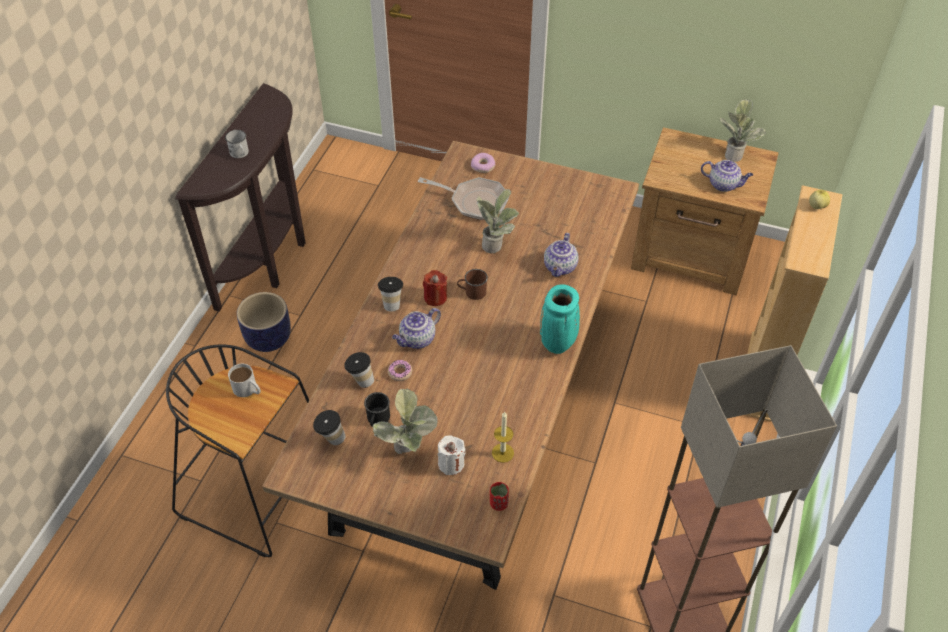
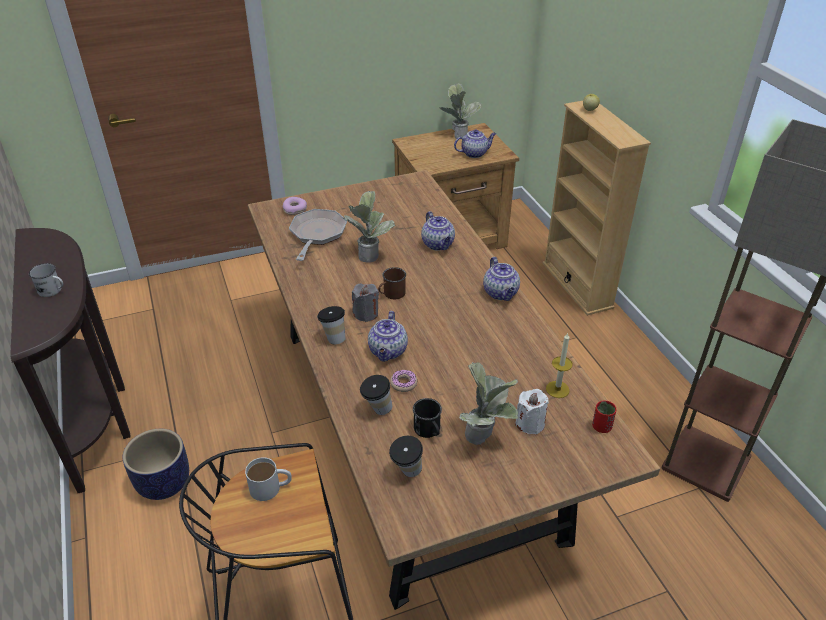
camera: 40 degrees left, 10 degrees down
frying pan [418,177,509,220] -> frying pan turned 60 degrees counterclockwise [289,209,347,261]
red candle [423,270,447,306] -> grey candle [352,283,379,322]
turquoise vase [540,284,580,354] -> teapot [483,257,520,301]

